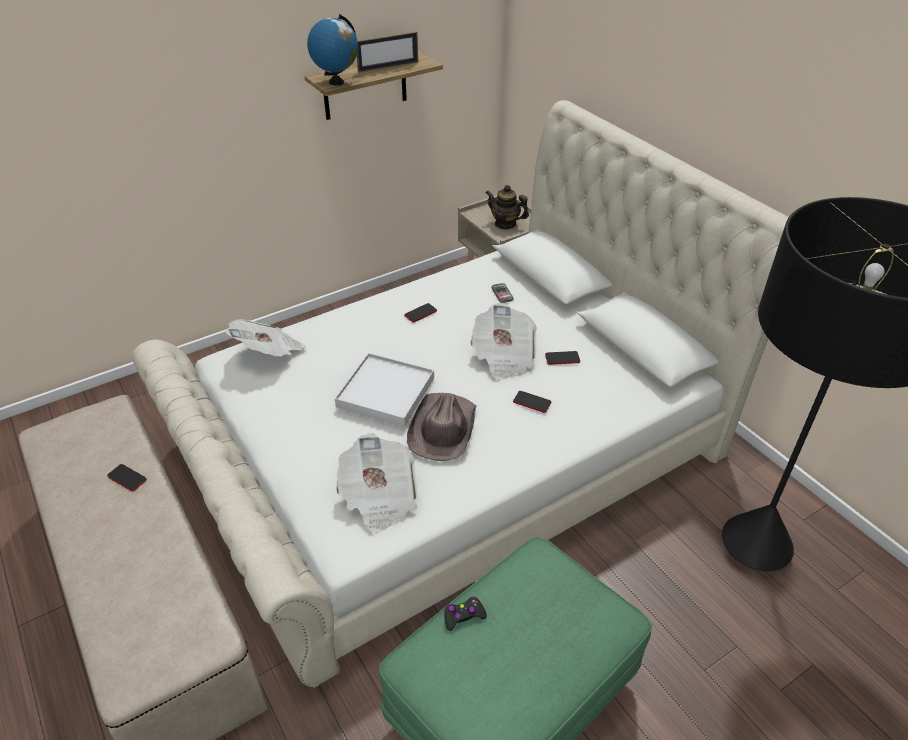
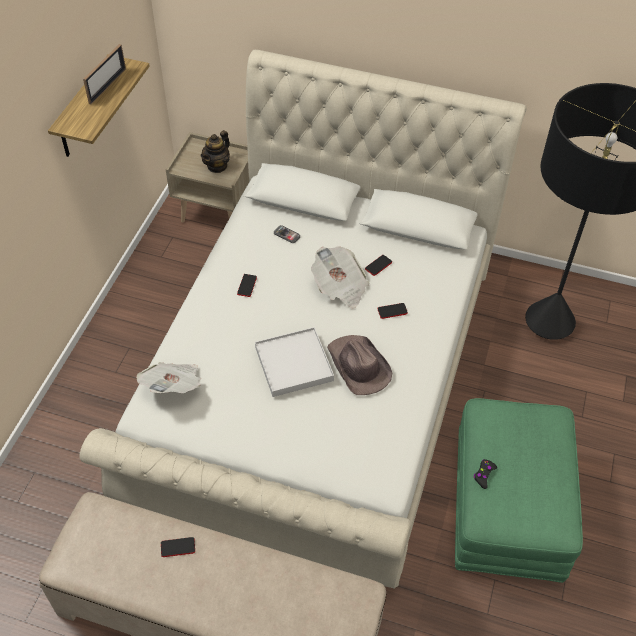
camera: 40 degrees left, 10 degrees up
globe [307,14,358,86] -> none
newspaper [336,434,418,534] -> none
teapot [486,185,529,229] -> teapot turned 45 degrees counterclockwise [201,130,230,173]

